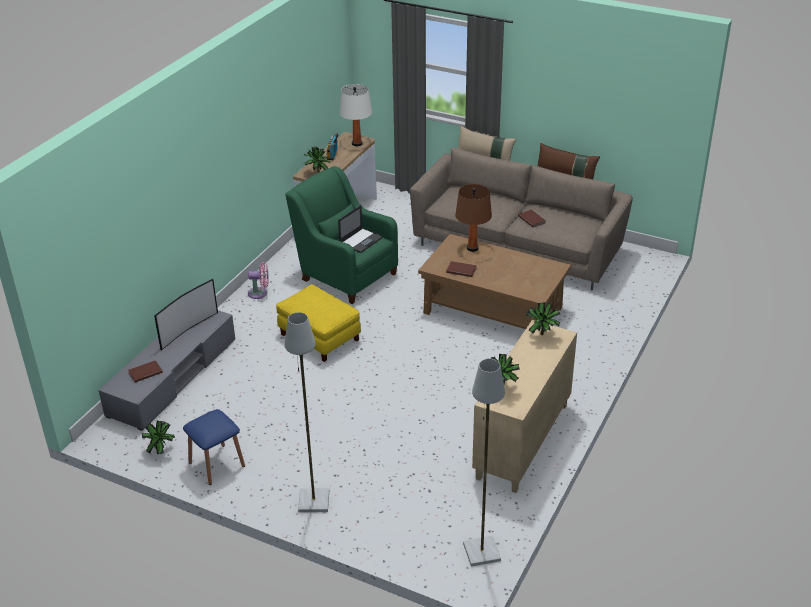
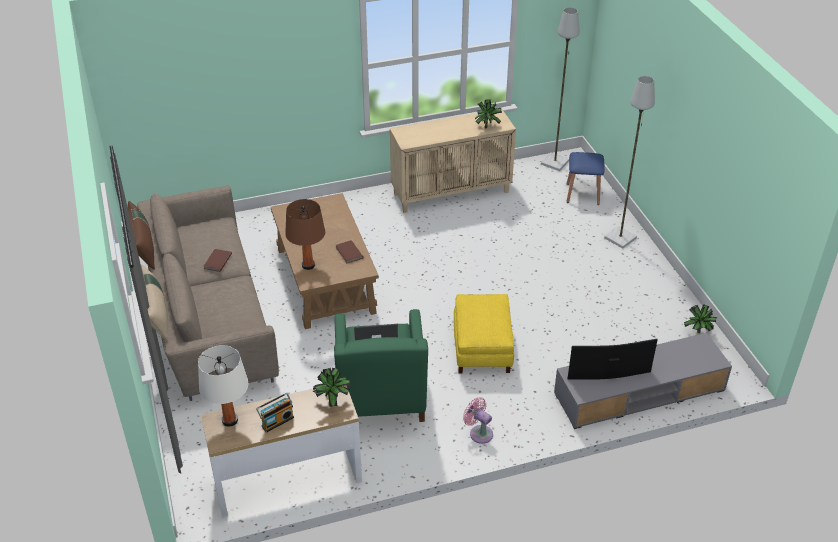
camera: 135 degrees left, 5 degrees up
brown book [128,360,163,382] -> none
blue stool [183,409,245,485] -> blue stool moved to [566,152,605,205]
potted plant [526,302,561,335] -> none

